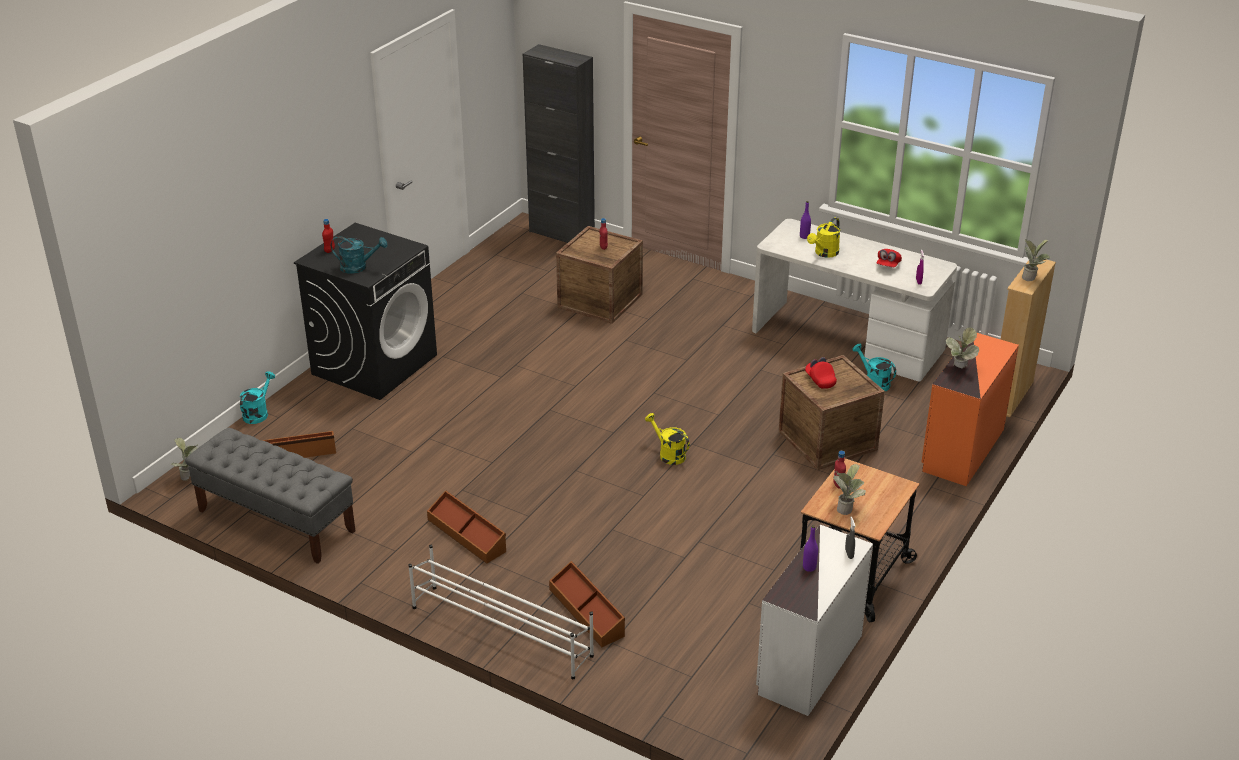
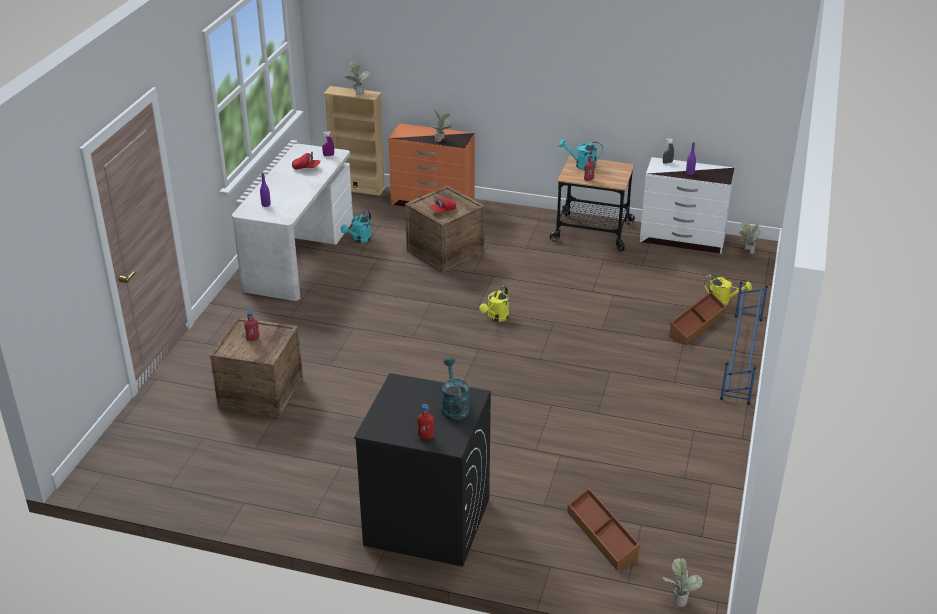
camera: 105 degrees left, 0 degrees up
grey bench [185,427,355,564] -> none
turquoise watering can [240,371,276,424] -> turquoise watering can moved to [559,139,603,170]
white shoe rack [409,545,594,679] -> blue shoe rack [720,282,768,405]
brown storage box [427,490,506,564] -> none
black cabinet [523,44,595,243] -> none
yellow watering can [807,217,841,258] -> yellow watering can moved to [704,274,752,306]
potted plant [833,464,866,515] -> potted plant moved to [739,221,760,254]

